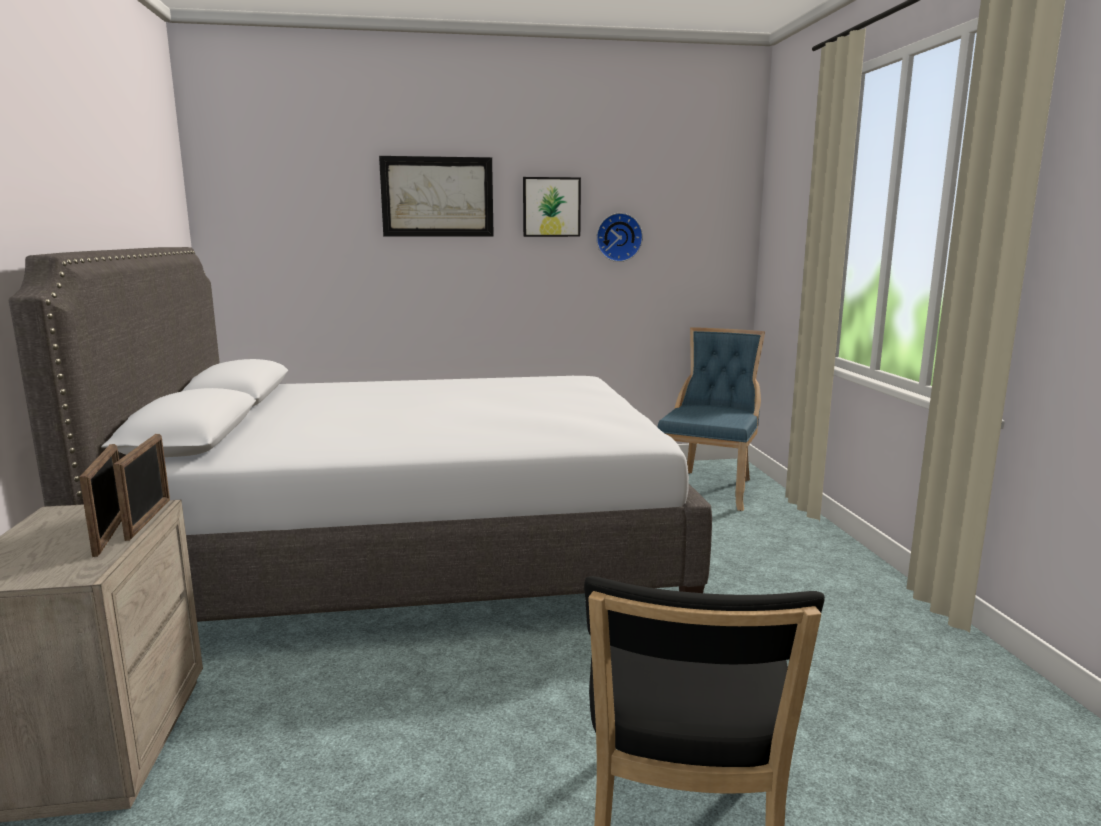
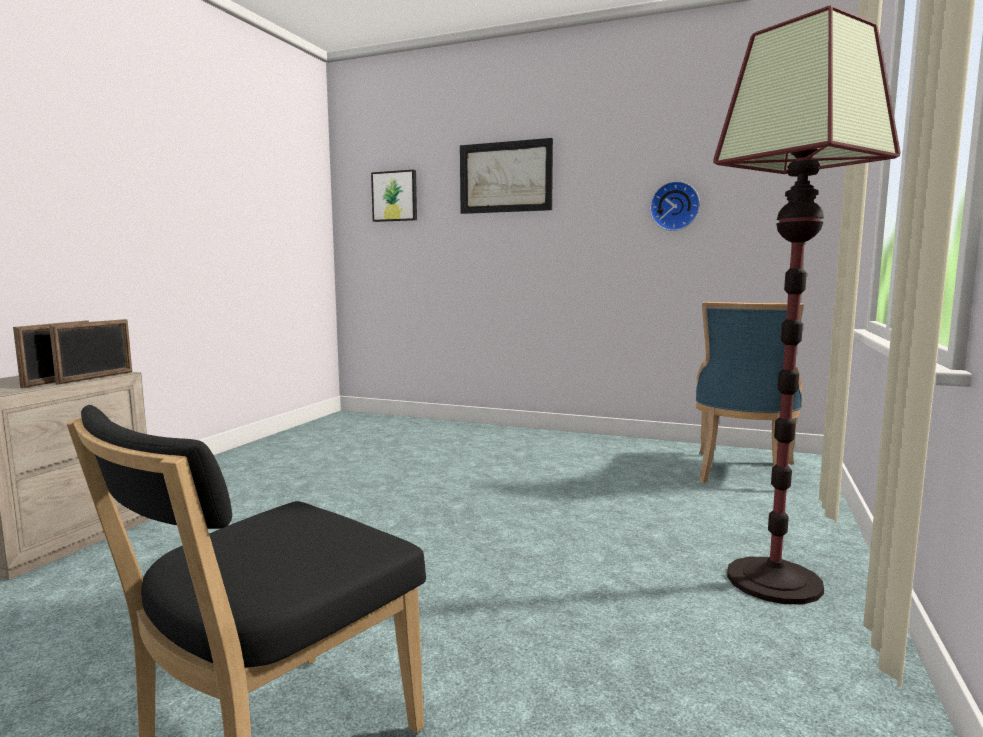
camera: 30 degrees right, 5 degrees down
grey bed [9,247,712,622] -> none
picture [523,177,581,237] -> picture moved to [371,170,417,222]
blue chair [658,327,765,511] -> blue chair turned 150 degrees clockwise [696,302,804,483]
none -> floor lamp [713,5,901,604]

